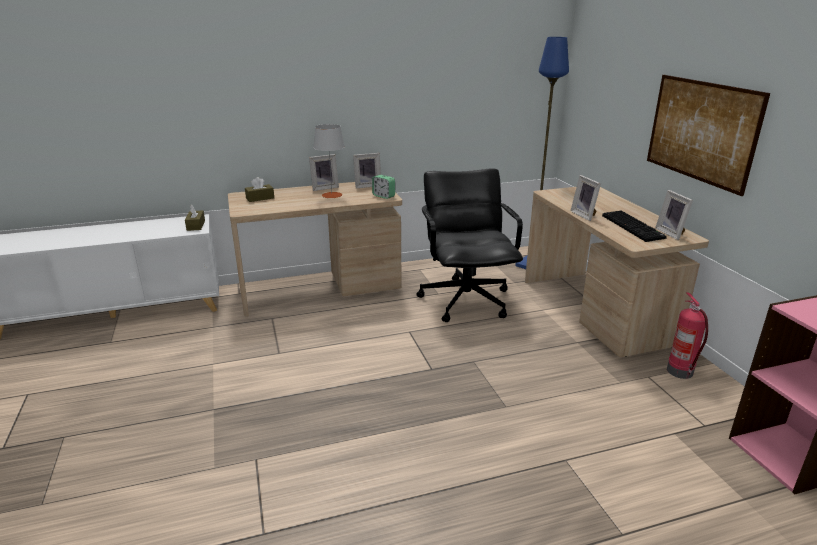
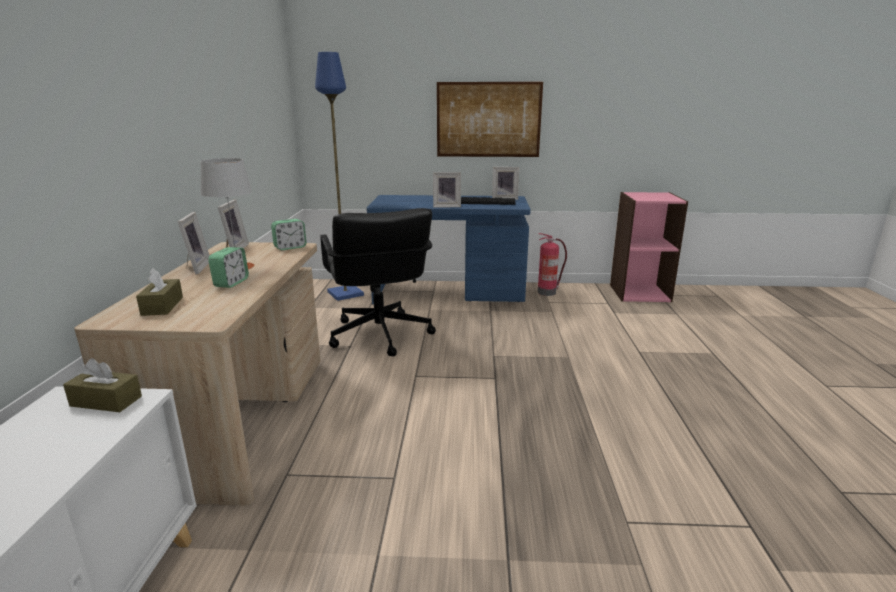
camera: 70 degrees left, 5 degrees down
black office chair [416,169,523,322] -> black office chair turned 120 degrees counterclockwise [320,208,436,356]
beige desk [525,187,709,357] -> blue desk [367,195,531,305]
none -> alarm clock [208,247,249,288]

